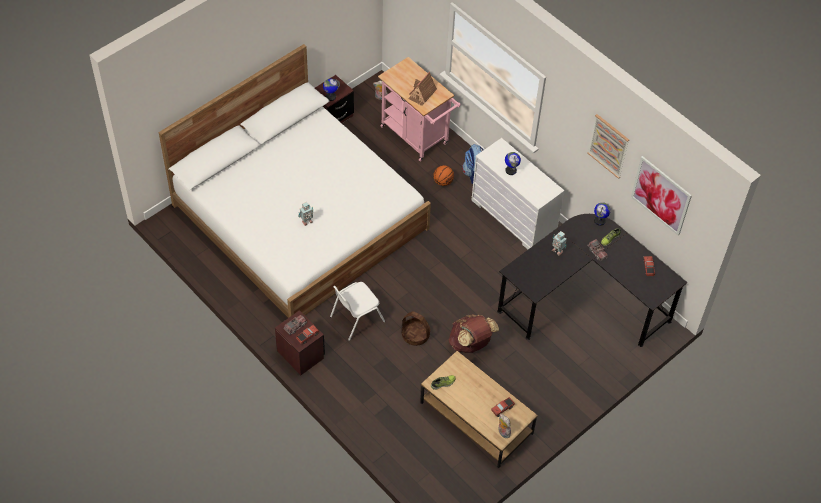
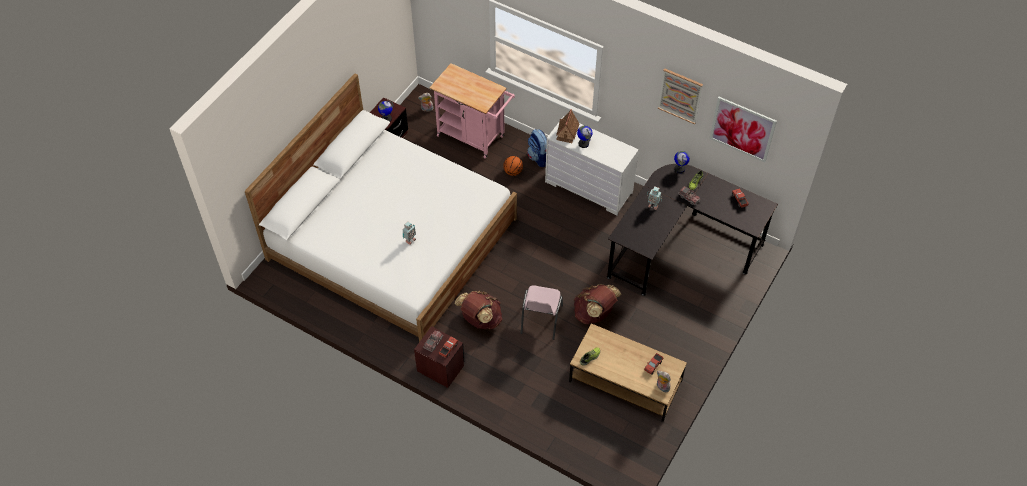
camera: 15 degrees left, 0 degrees up
white chair [330,282,385,341] -> brown backpack [455,291,502,329]
basket [402,311,430,346] -> pink chair [521,285,563,340]
toy house [408,72,437,106] -> toy house moved to [556,109,579,143]

